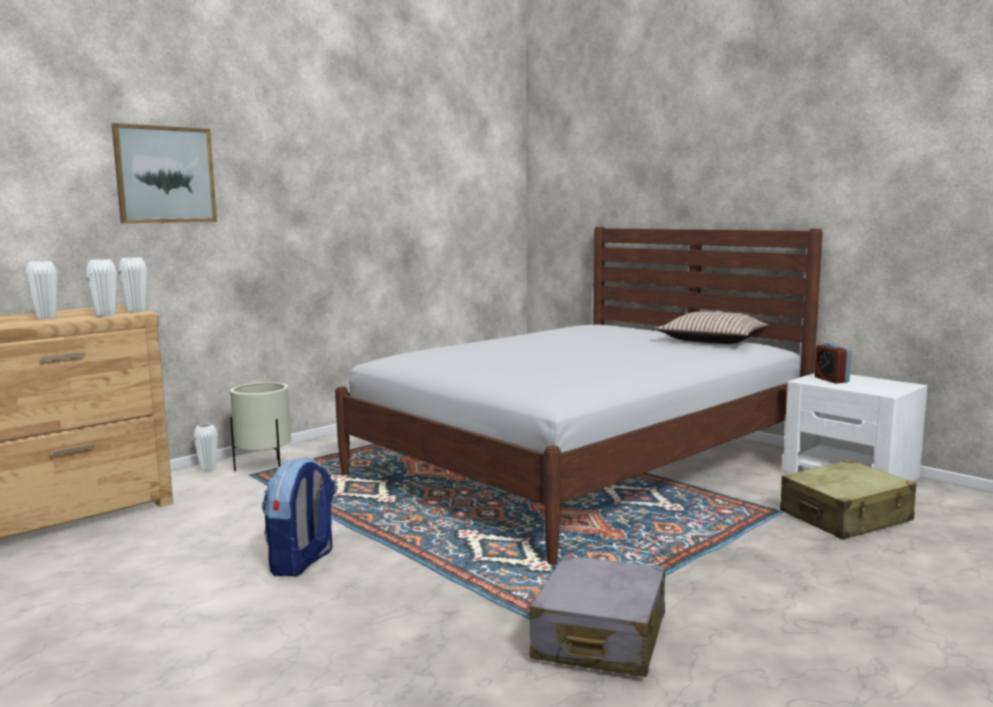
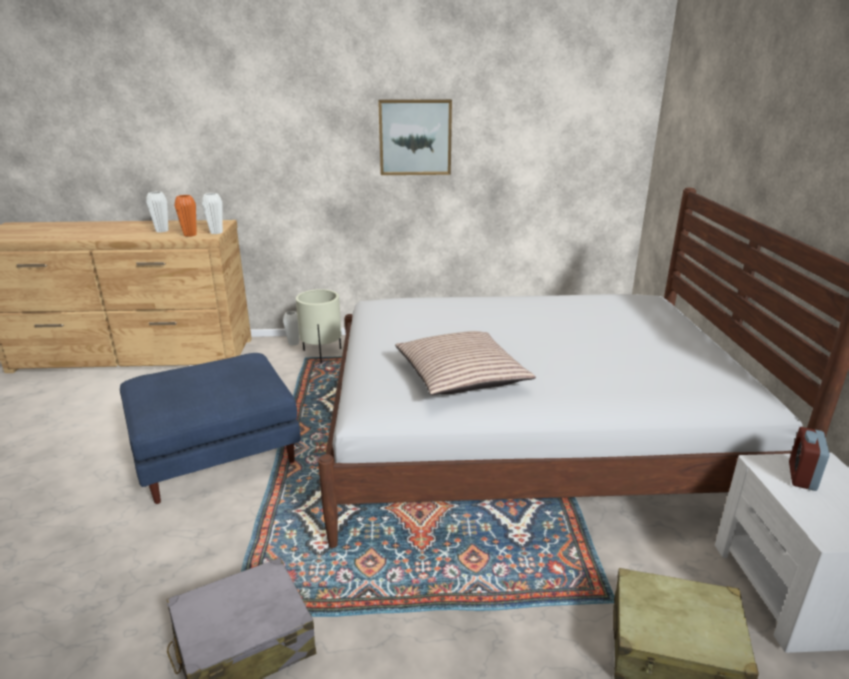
camera: 40 degrees right, 15 degrees up
white vase [86,259,117,316] -> orange vase [174,195,197,237]
picture [112,123,217,223] -> picture moved to [378,99,452,175]
backpack [262,457,335,576] -> blue ottoman [120,353,301,504]
pillow [656,312,769,344] -> pillow moved to [395,331,536,395]

